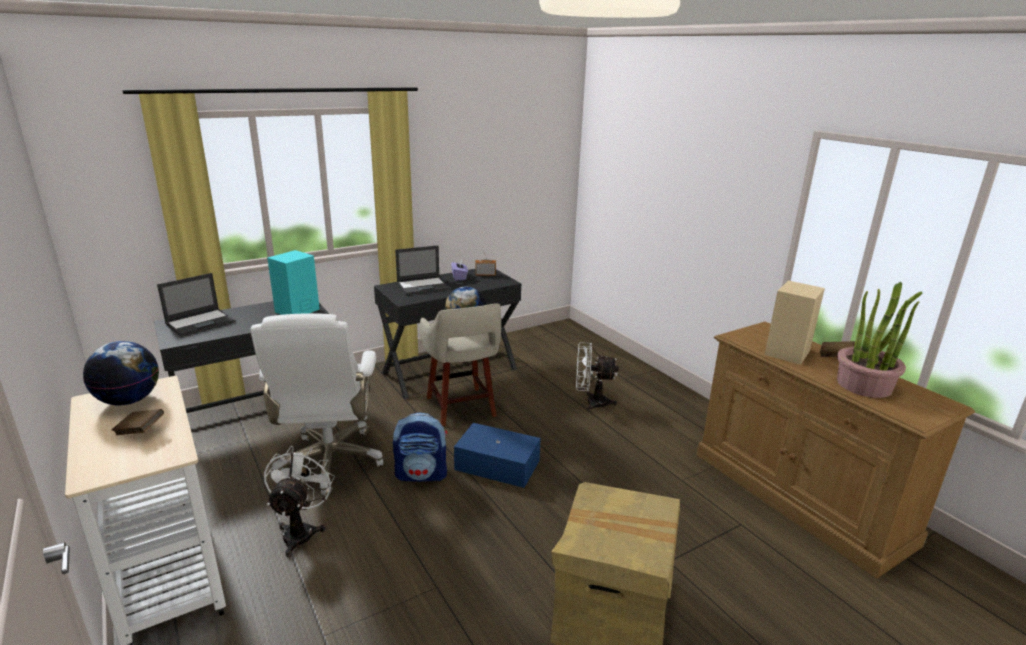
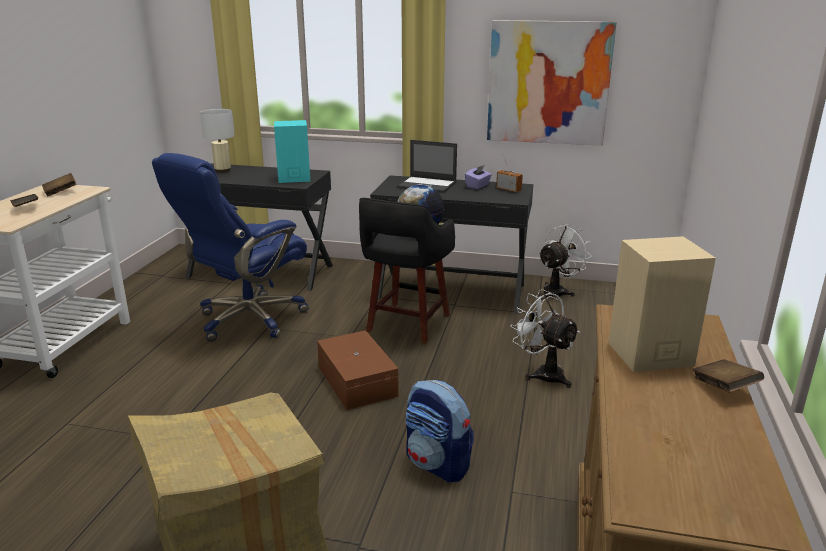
camera: 45 degrees right, 0 degrees up
globe [83,341,159,405] -> brown book [42,173,77,196]
laptop [157,273,235,337] -> white table lamp [200,109,235,173]
white office chair [250,313,384,496] -> blue office chair [152,153,309,342]
white fan [264,446,335,557] -> white fan moved to [538,224,592,300]
backpack [393,412,448,482] -> backpack moved to [406,380,474,483]
beige stool [419,303,501,427] -> black stool [359,198,455,344]
blue storage box [454,423,541,488] -> brown storage box [317,330,399,410]
potted plant [837,282,922,398] -> none
none -> picture [487,20,616,146]

